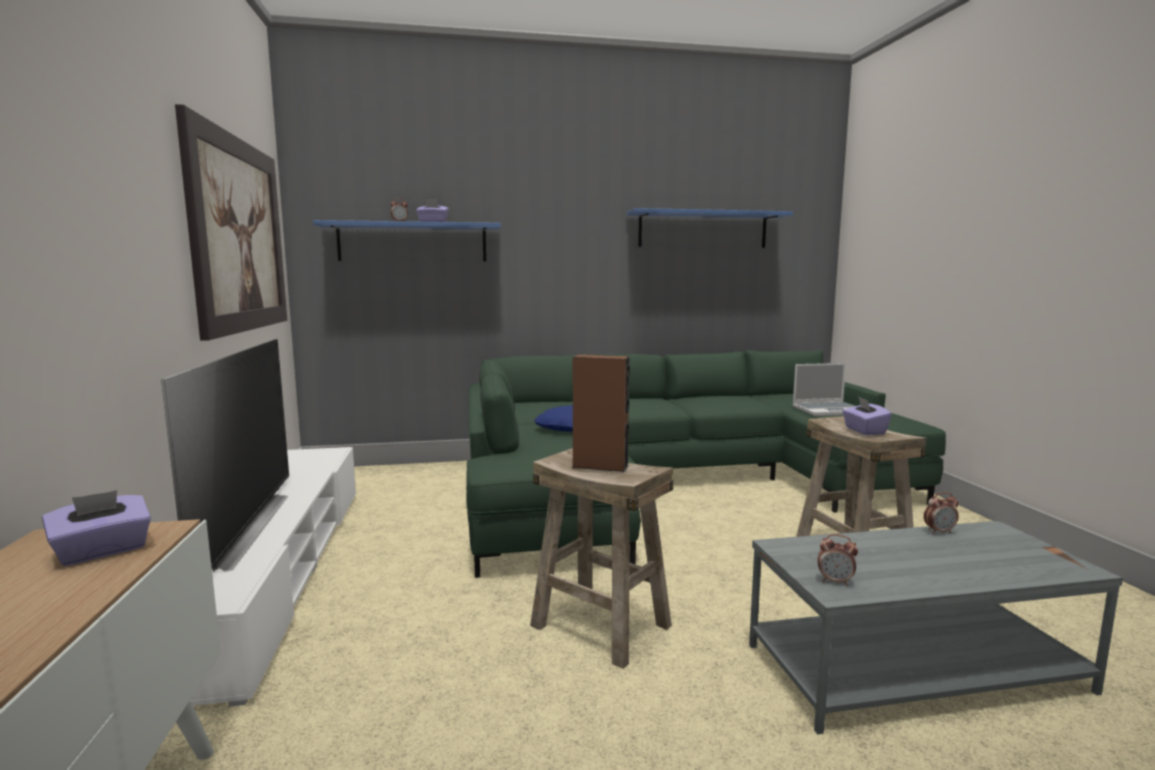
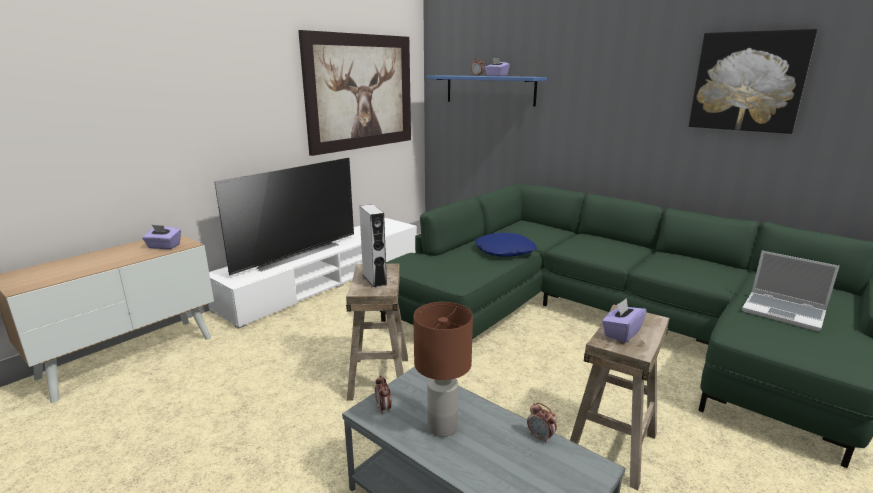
camera: 50 degrees right, 10 degrees up
brown speaker [572,355,630,472] -> grey speaker [359,204,387,288]
blue shelf [627,208,793,248] -> picture [689,29,818,134]
none -> brown table lamp [413,302,473,437]

